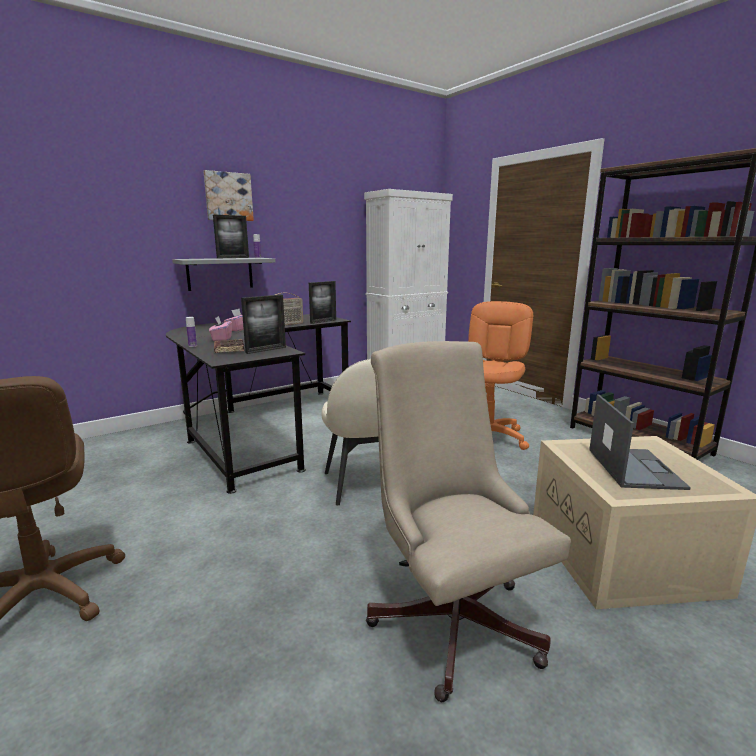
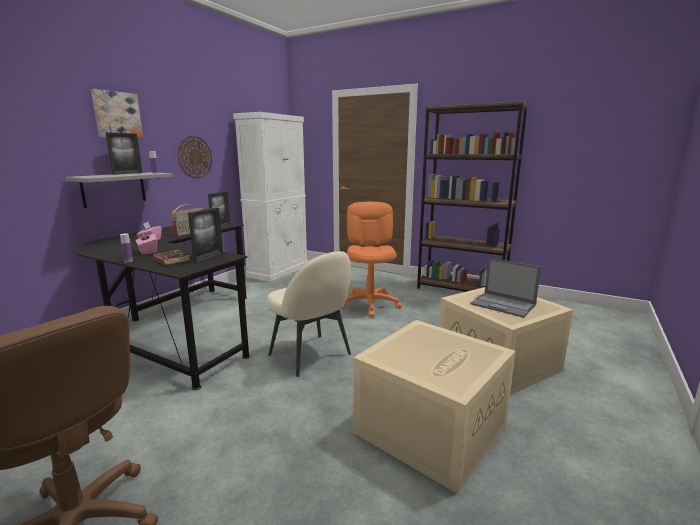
camera: 25 degrees left, 0 degrees up
beige office chair [366,341,571,702] -> beige storage box [353,320,516,493]
laptop [589,394,691,490] -> laptop turned 150 degrees clockwise [470,258,541,318]
none -> wall clock [177,136,212,179]

